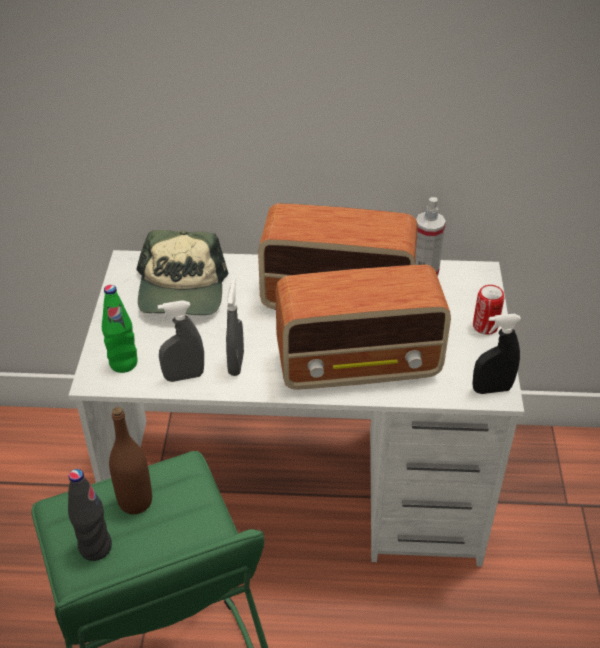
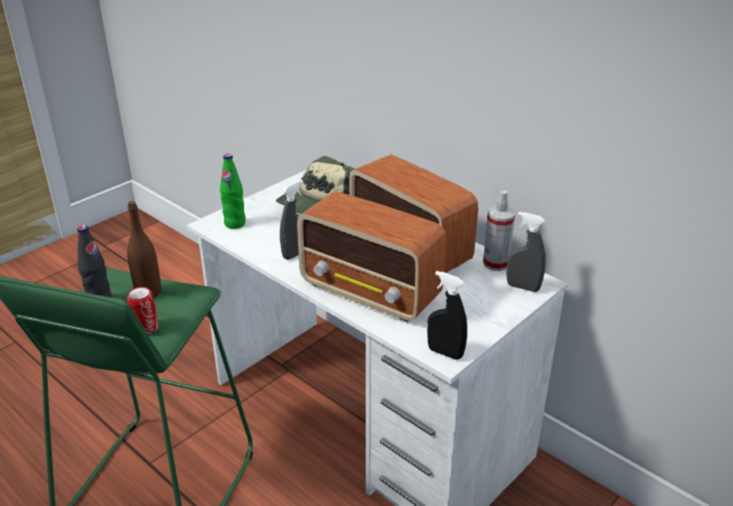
camera: 40 degrees right, 10 degrees down
grey spray bottle [158,300,204,382] -> grey spray bottle moved to [506,212,546,292]
can [473,285,504,335] -> can moved to [127,287,158,334]

